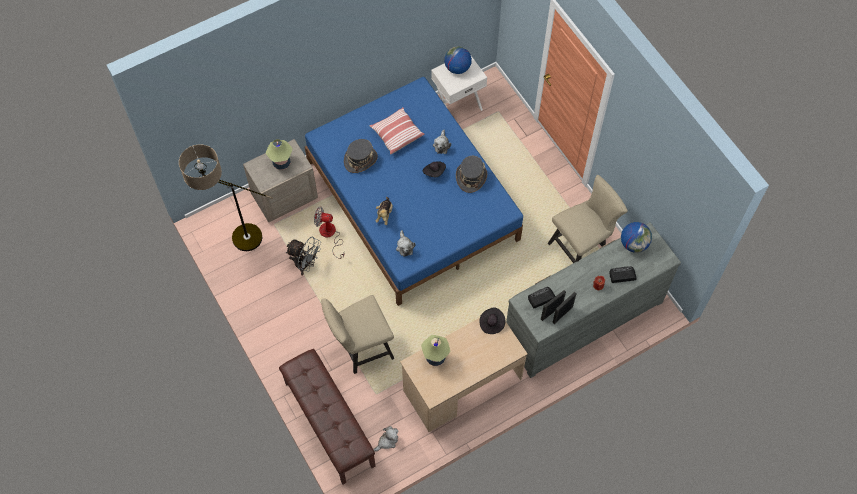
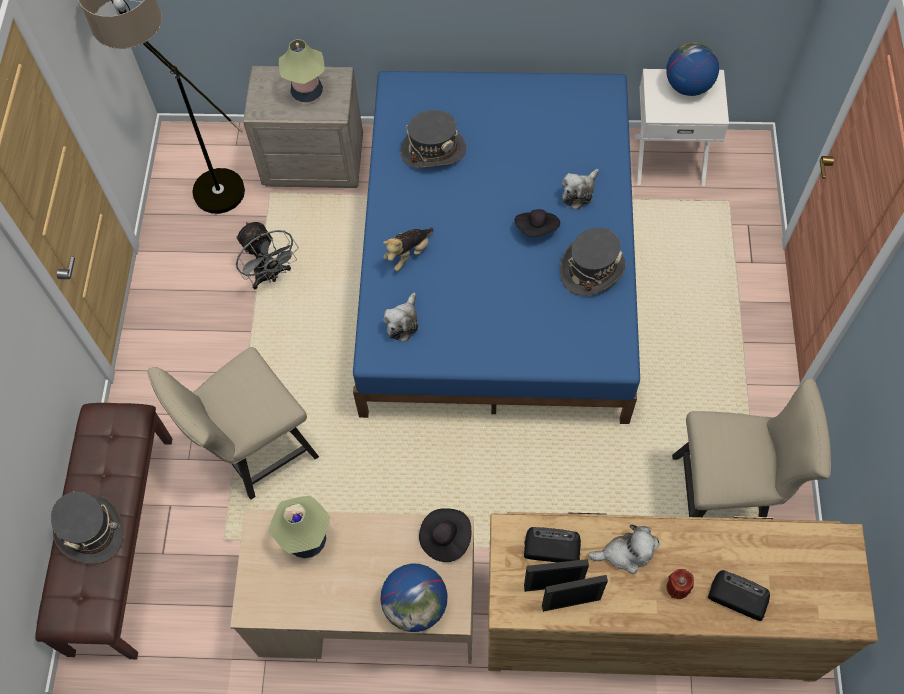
camera: 35 degrees right, 0 degrees up
fan [314,206,345,259] -> none
beige chair [321,295,394,374] -> beige chair turned 45 degrees counterclockwise [147,347,319,500]
pillow [370,107,424,154] -> none
plush toy [373,426,398,452] -> plush toy moved to [588,524,660,574]
grey dresser [506,222,681,378] -> brown dresser [488,512,878,682]
globe [621,222,652,253] -> globe moved to [380,563,448,632]
none -> grey hat [51,491,124,564]

